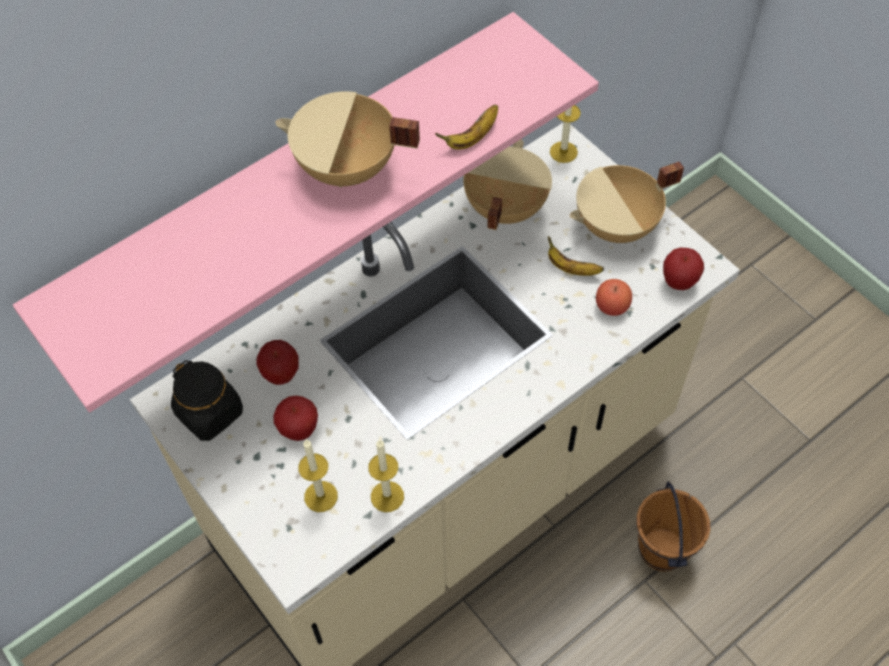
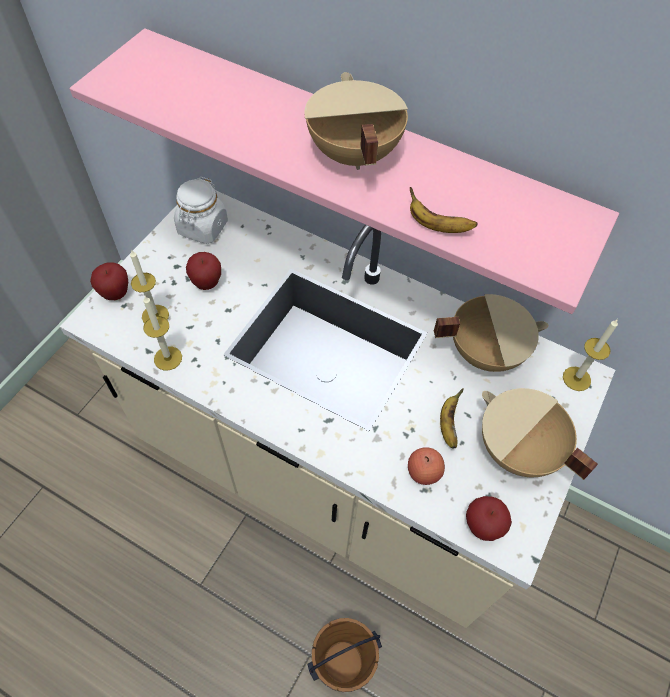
camera: 65 degrees right, 0 degrees up
black jar [171,360,243,441] -> white jar [174,177,228,244]
apple [256,340,299,385] -> apple moved to [90,262,128,300]

